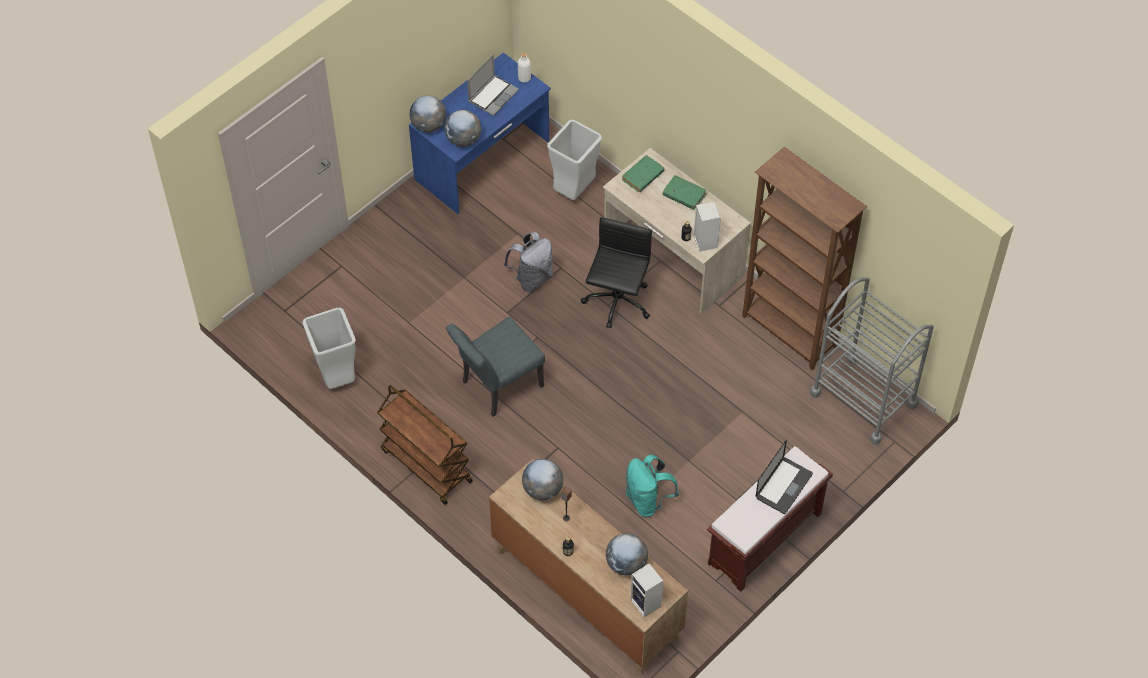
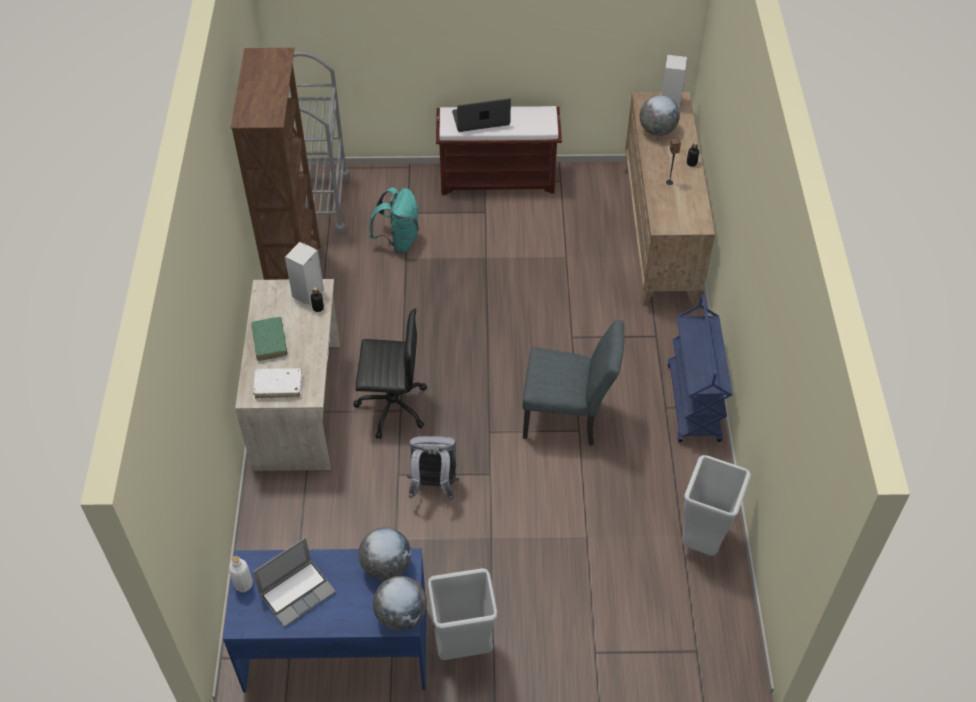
camera: 135 degrees left, 5 degrees down
brown cart [377,385,473,505] -> blue cart [667,295,733,442]
laptop [467,54,519,116] -> laptop turned 150 degrees clockwise [253,537,336,627]
globe [522,459,563,500] -> none
grey trash can [547,120,602,200] -> grey trash can moved to [428,568,497,660]
black office chair [581,217,652,328] -> black office chair turned 150 degrees counterclockwise [353,308,427,439]
green book [622,155,665,192] -> white book [253,368,302,399]
turquoise backpack [626,455,679,517] -> turquoise backpack moved to [369,187,419,254]

